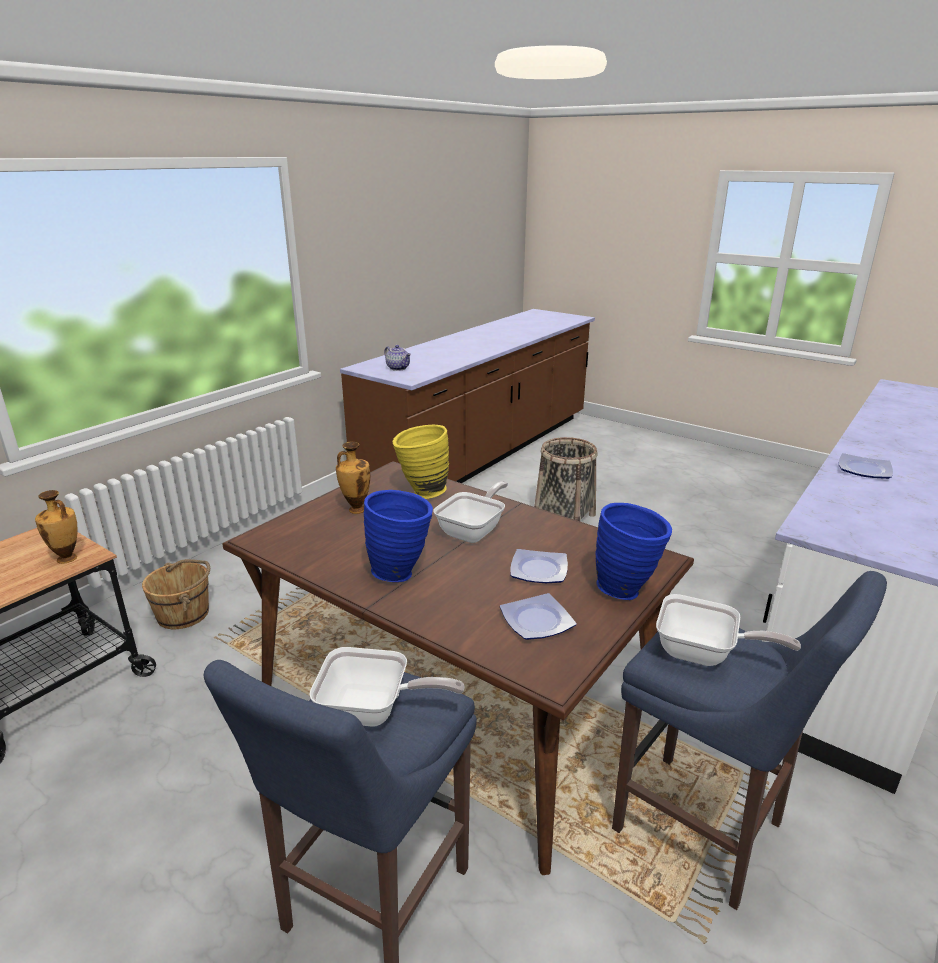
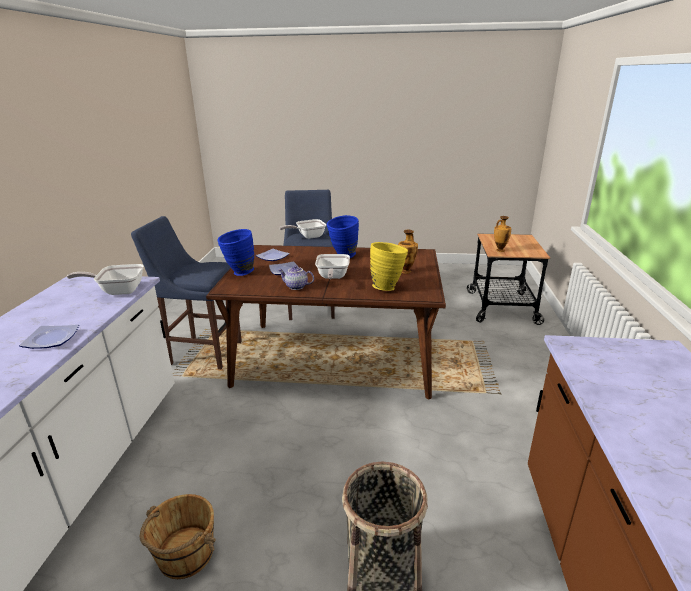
camera: 150 degrees right, 0 degrees up
brown bucket [142,559,210,629] -> brown bucket moved to [140,494,216,579]
teapot [384,345,411,371] -> teapot moved to [278,266,314,290]
frying pan [656,594,801,666] -> frying pan moved to [67,264,144,295]

